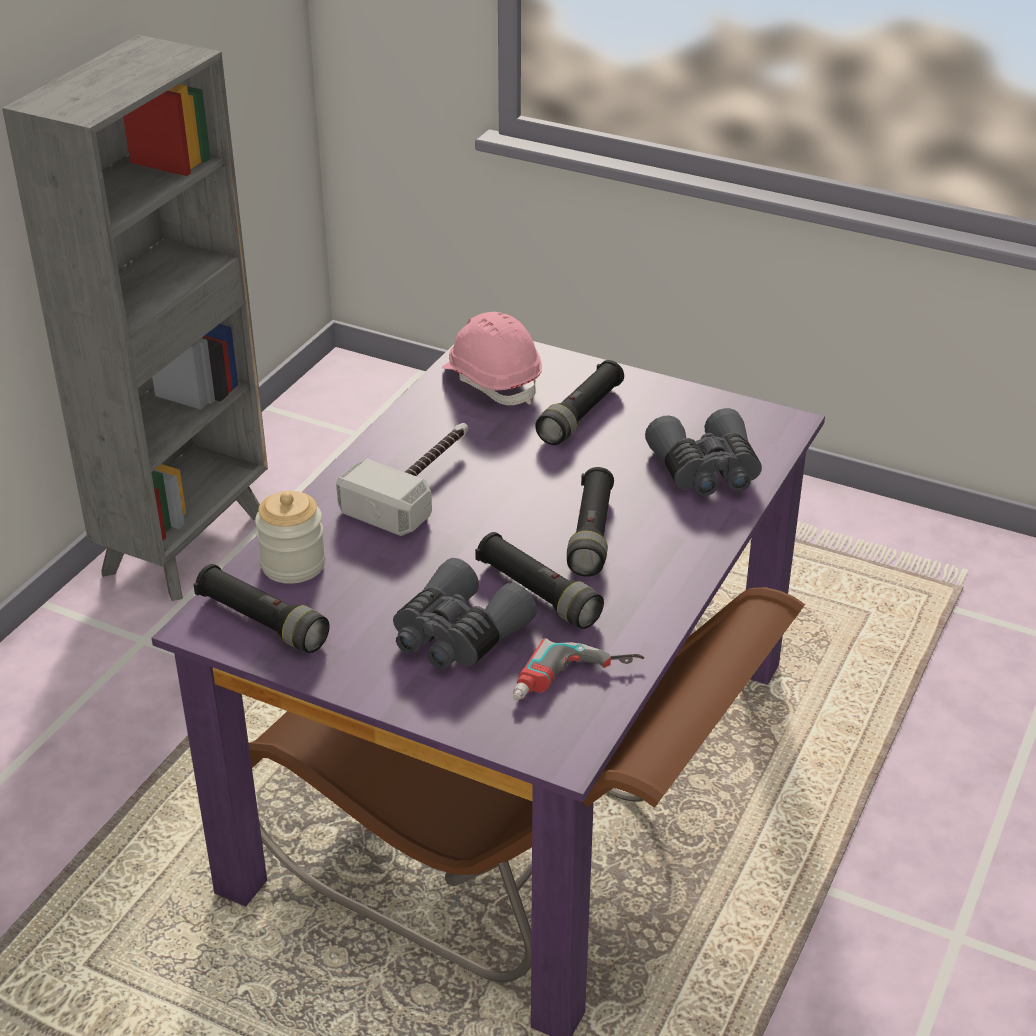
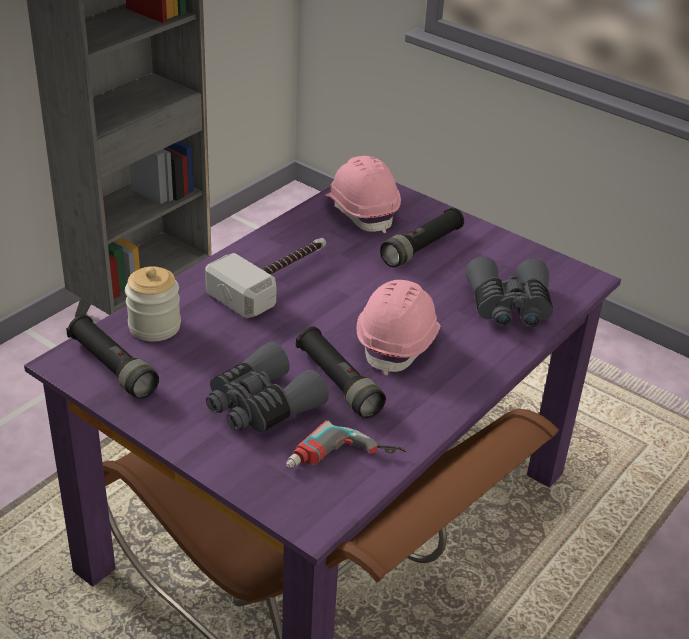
camera: 10 degrees right, 0 degrees up
black flashlight [567,467,614,577] -> pink hard hat [356,280,440,376]

